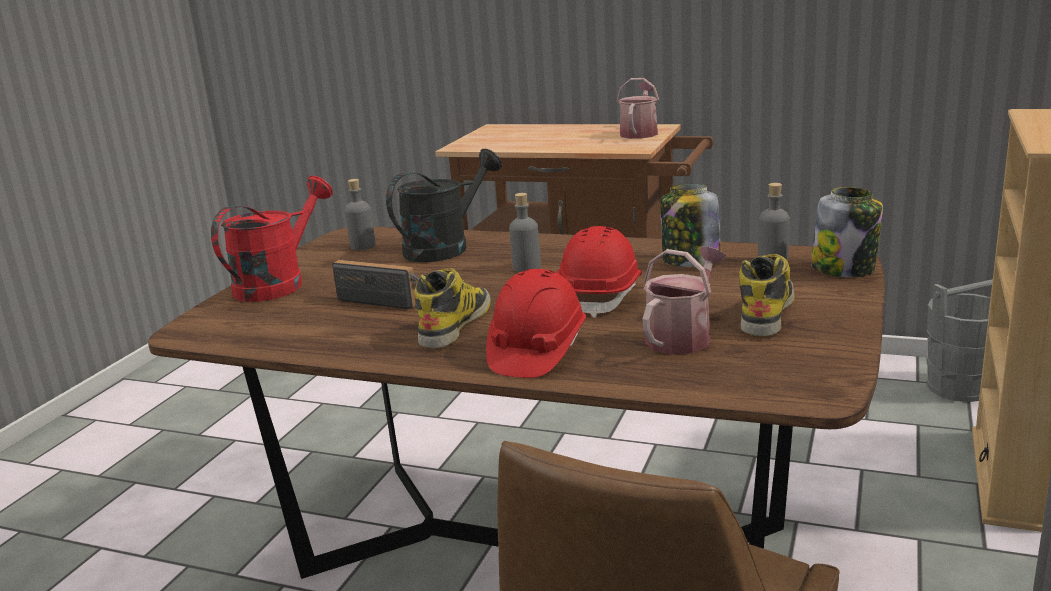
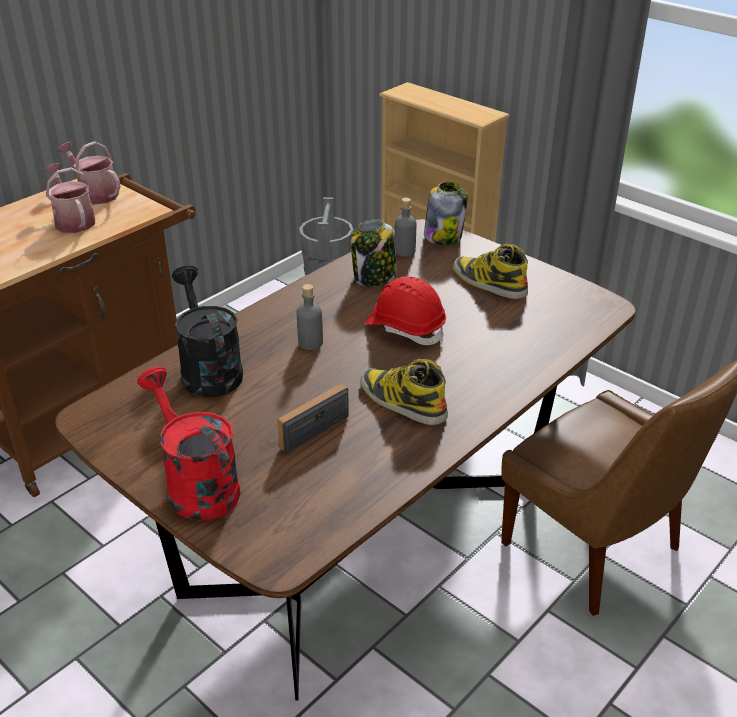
camera: 70 degrees left, 15 degrees up
grey bottle [345,179,376,250] -> none
red hard hat [486,269,586,378] -> none
watering can [642,247,726,355] -> watering can moved to [44,163,95,233]

